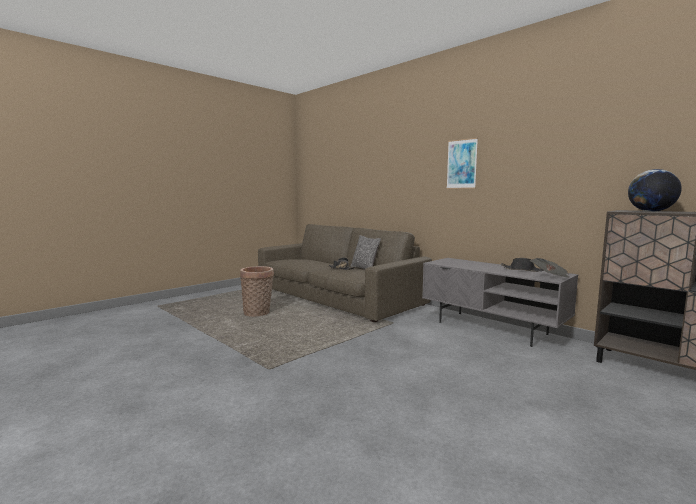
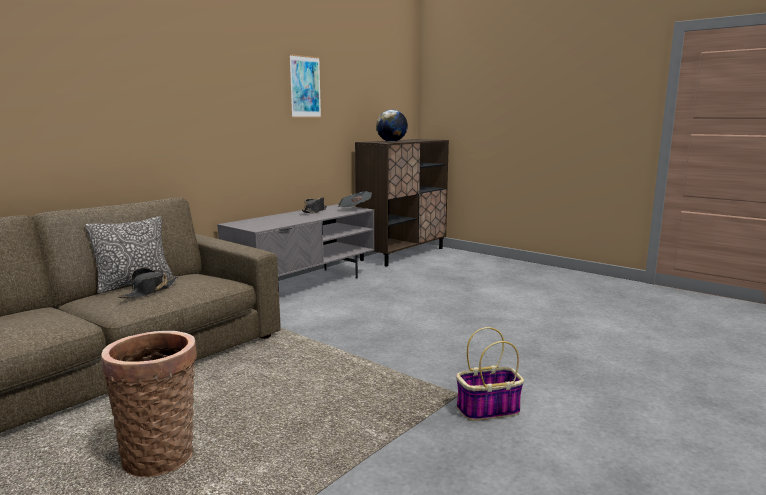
camera: 95 degrees left, 5 degrees up
picture [446,138,478,189] -> picture moved to [289,54,321,118]
none -> basket [456,327,524,421]

